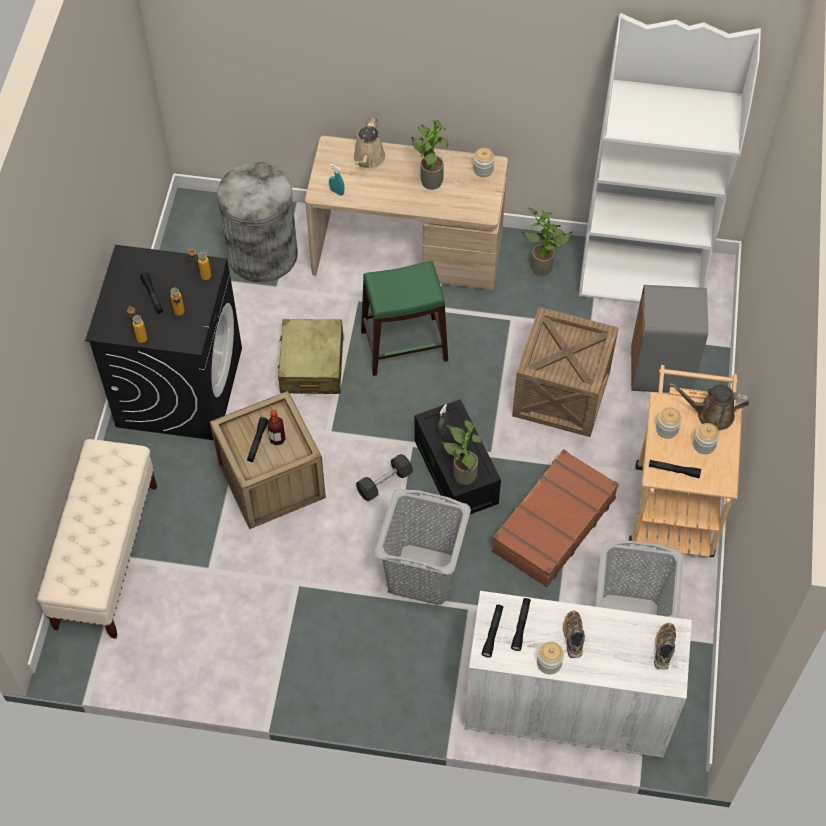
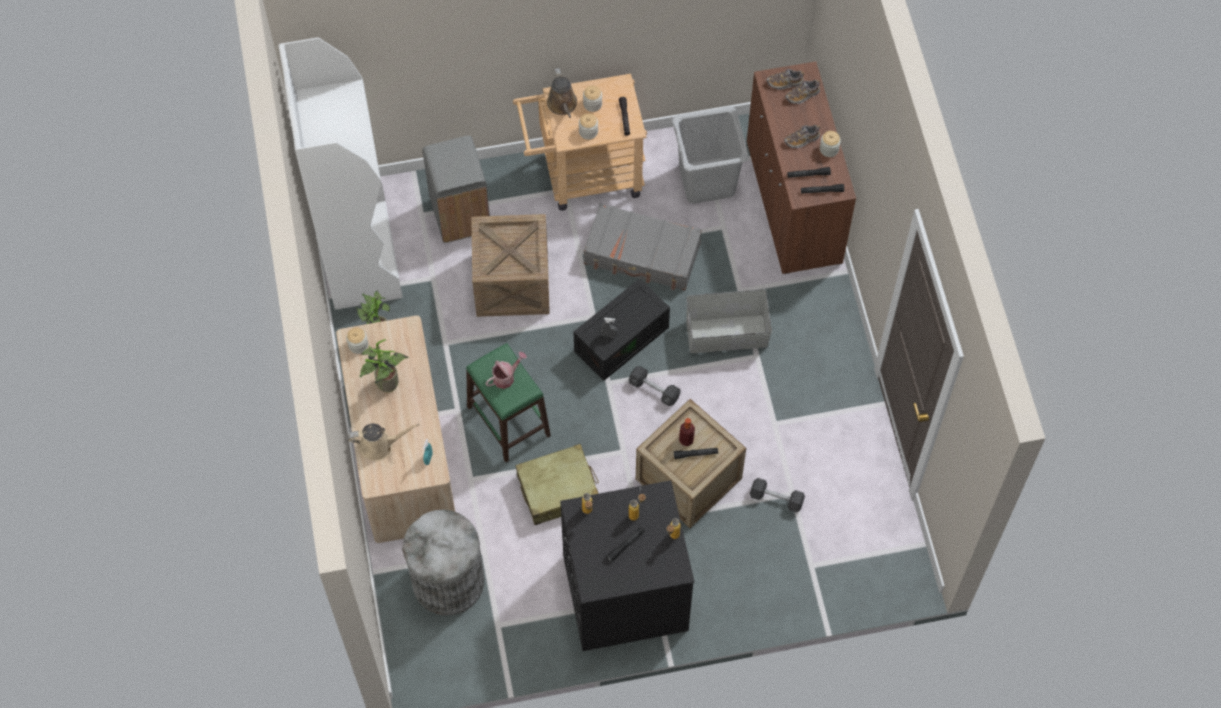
camera: 110 degrees left, 5 degrees up
beige bench [37,439,157,639] -> none
grey laundry basket [375,488,471,605] -> grey storage box [686,289,772,354]
potted plant [441,419,482,485] -> none
white cabinet [464,591,692,758] -> brown cabinet [747,61,856,274]
brown suitcase [492,449,619,587] -> grey suitcase [583,203,702,291]
none -> watering can [486,352,527,389]
none -> black dumbbell [750,478,805,513]
none -> shoe [785,80,820,104]

